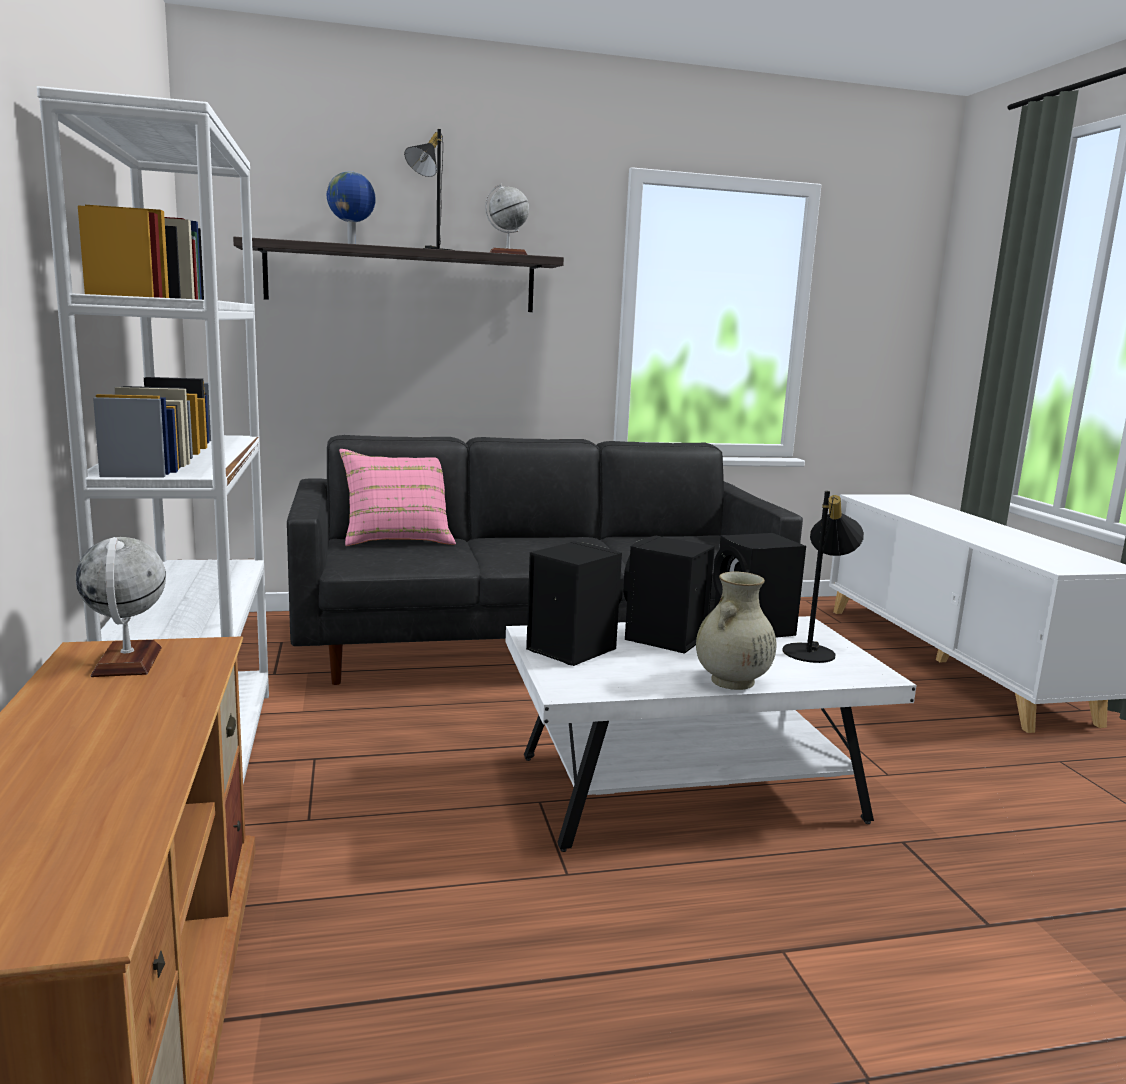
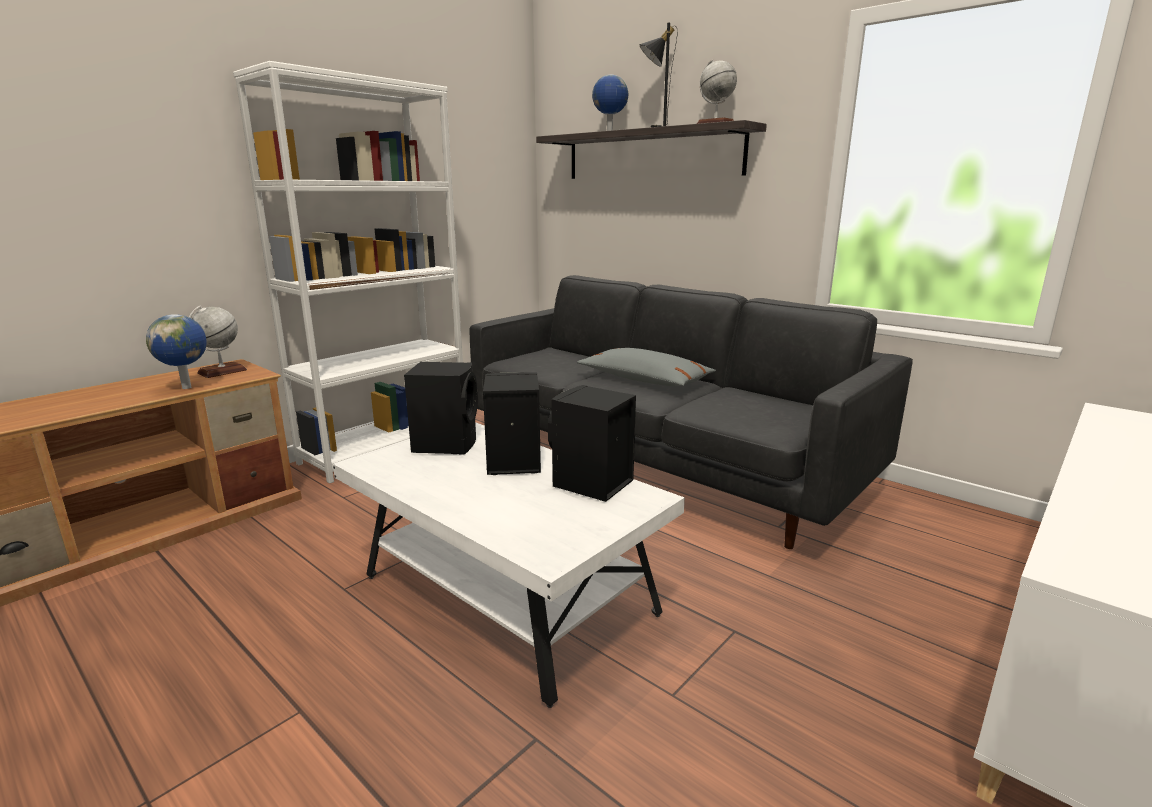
camera: 55 degrees right, 5 degrees up
pink pillow [339,449,456,546] -> none
beige vase [696,572,776,690] -> none
black table lamp [782,491,864,663] -> none
none -> globe [146,314,207,389]
none -> grey pillow [577,348,716,386]

